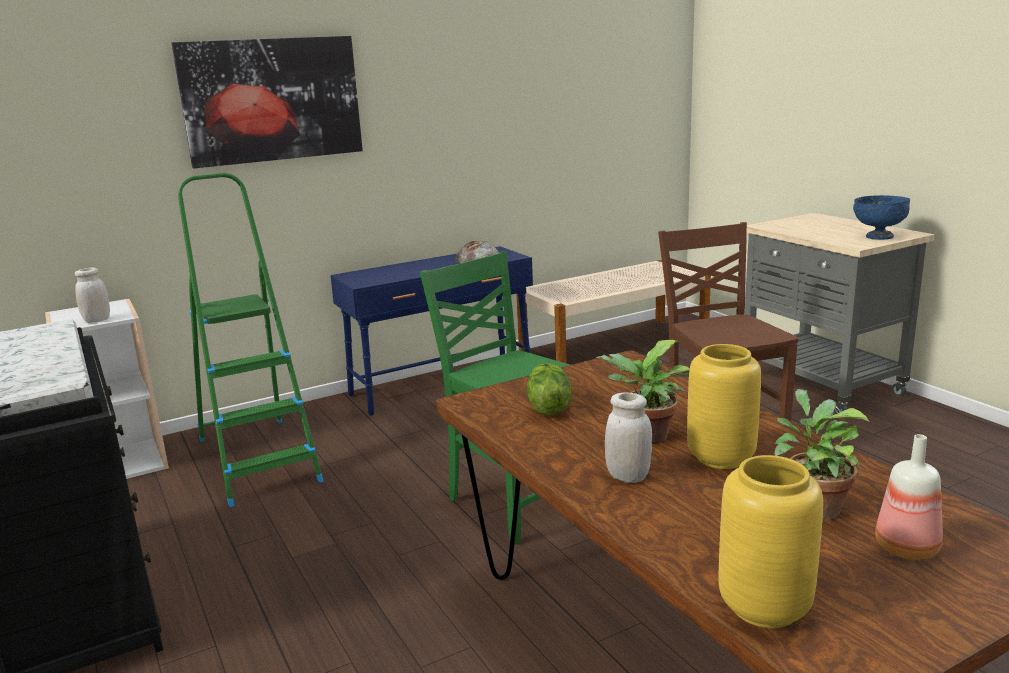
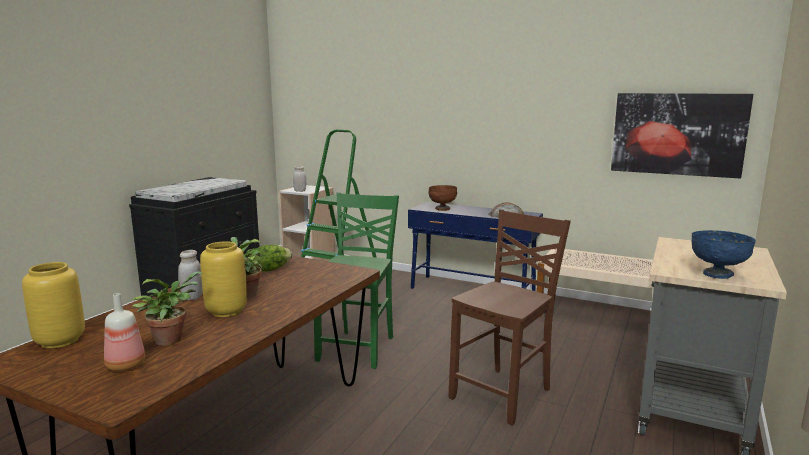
camera: 55 degrees right, 5 degrees down
picture [172,36,363,168] -> picture moved to [611,93,753,179]
none -> brown bowl [428,185,457,211]

